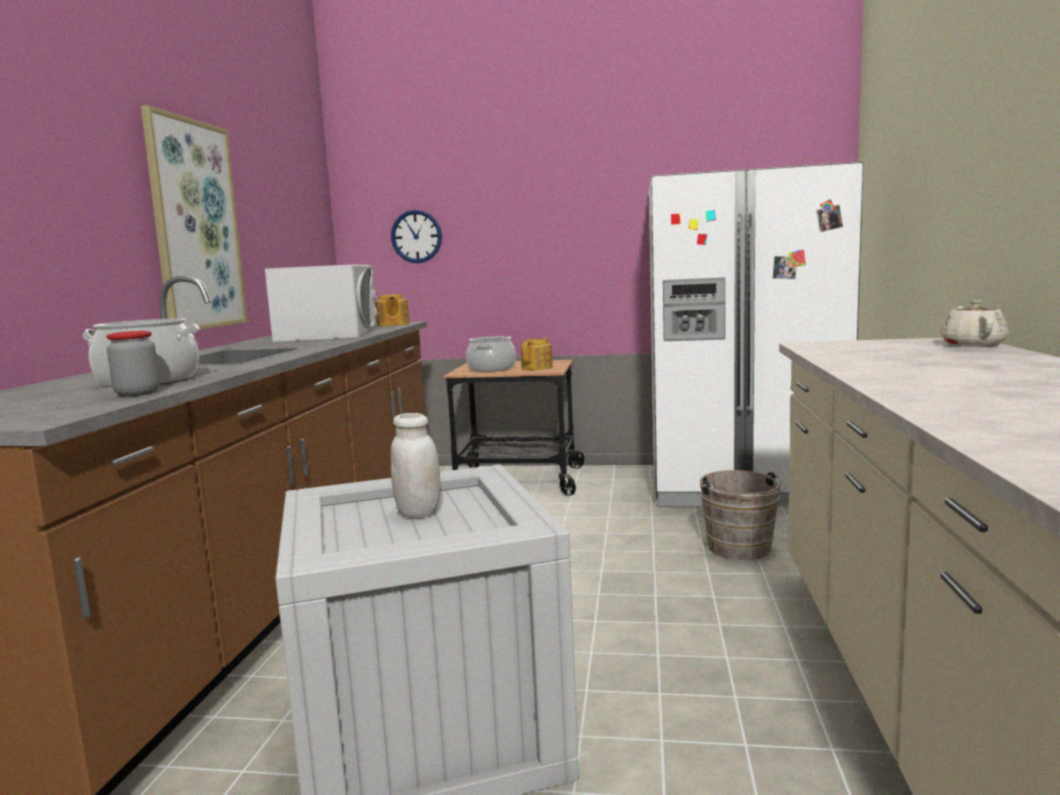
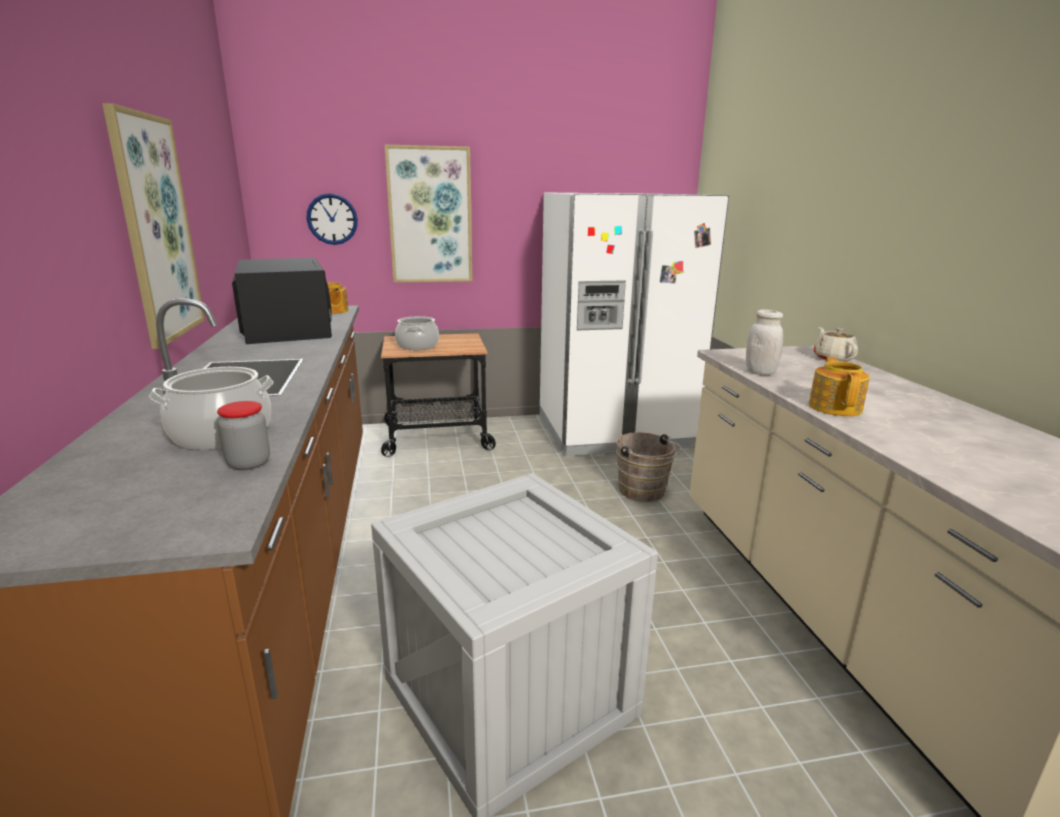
camera: 20 degrees left, 10 degrees up
white microwave [265,265,377,342] -> black microwave [232,258,332,344]
white jar [391,413,440,518] -> white jar moved to [746,309,783,375]
teapot [521,338,553,370] -> teapot moved to [809,357,870,416]
none -> picture [384,145,472,283]

